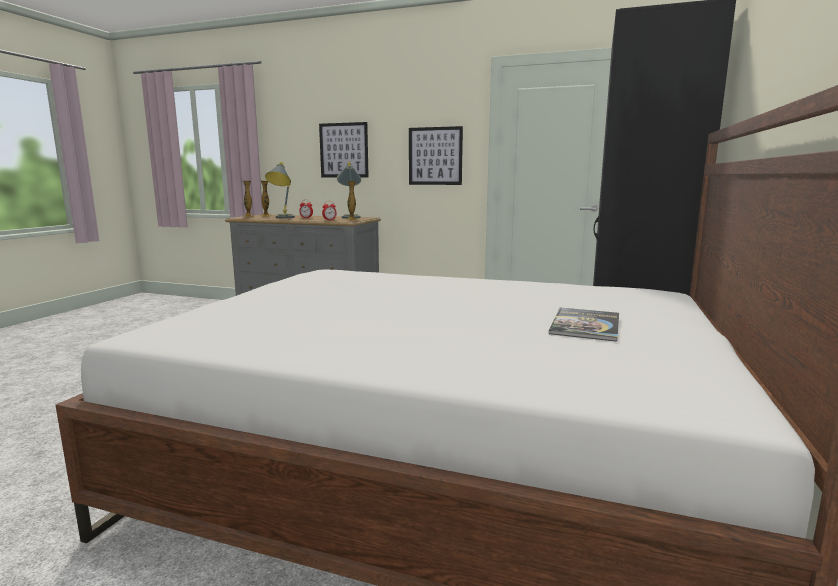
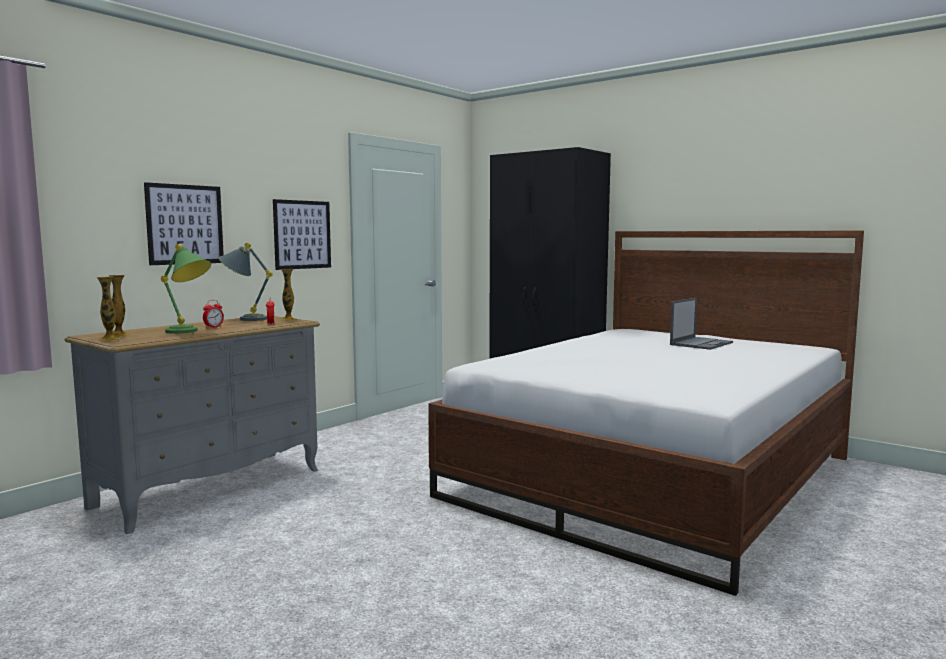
camera: 70 degrees left, 5 degrees down
grey table lamp [265,162,295,218] -> green table lamp [161,244,211,334]
book [549,308,619,342] -> laptop [670,298,733,350]

